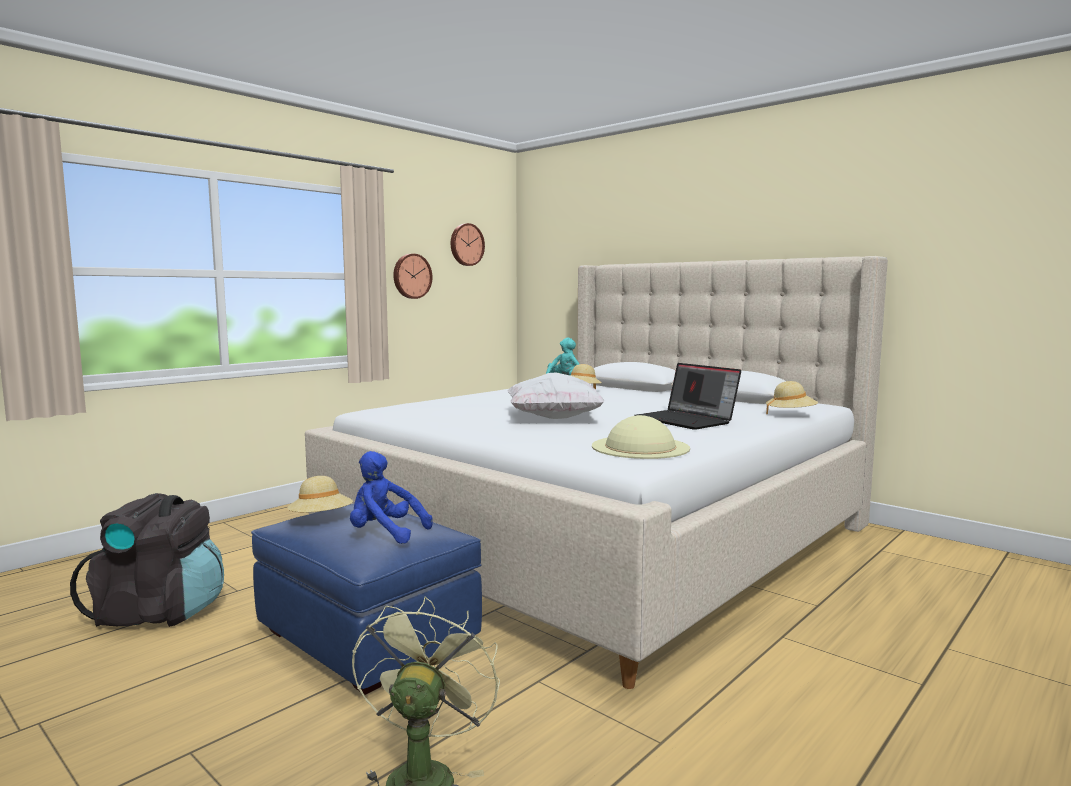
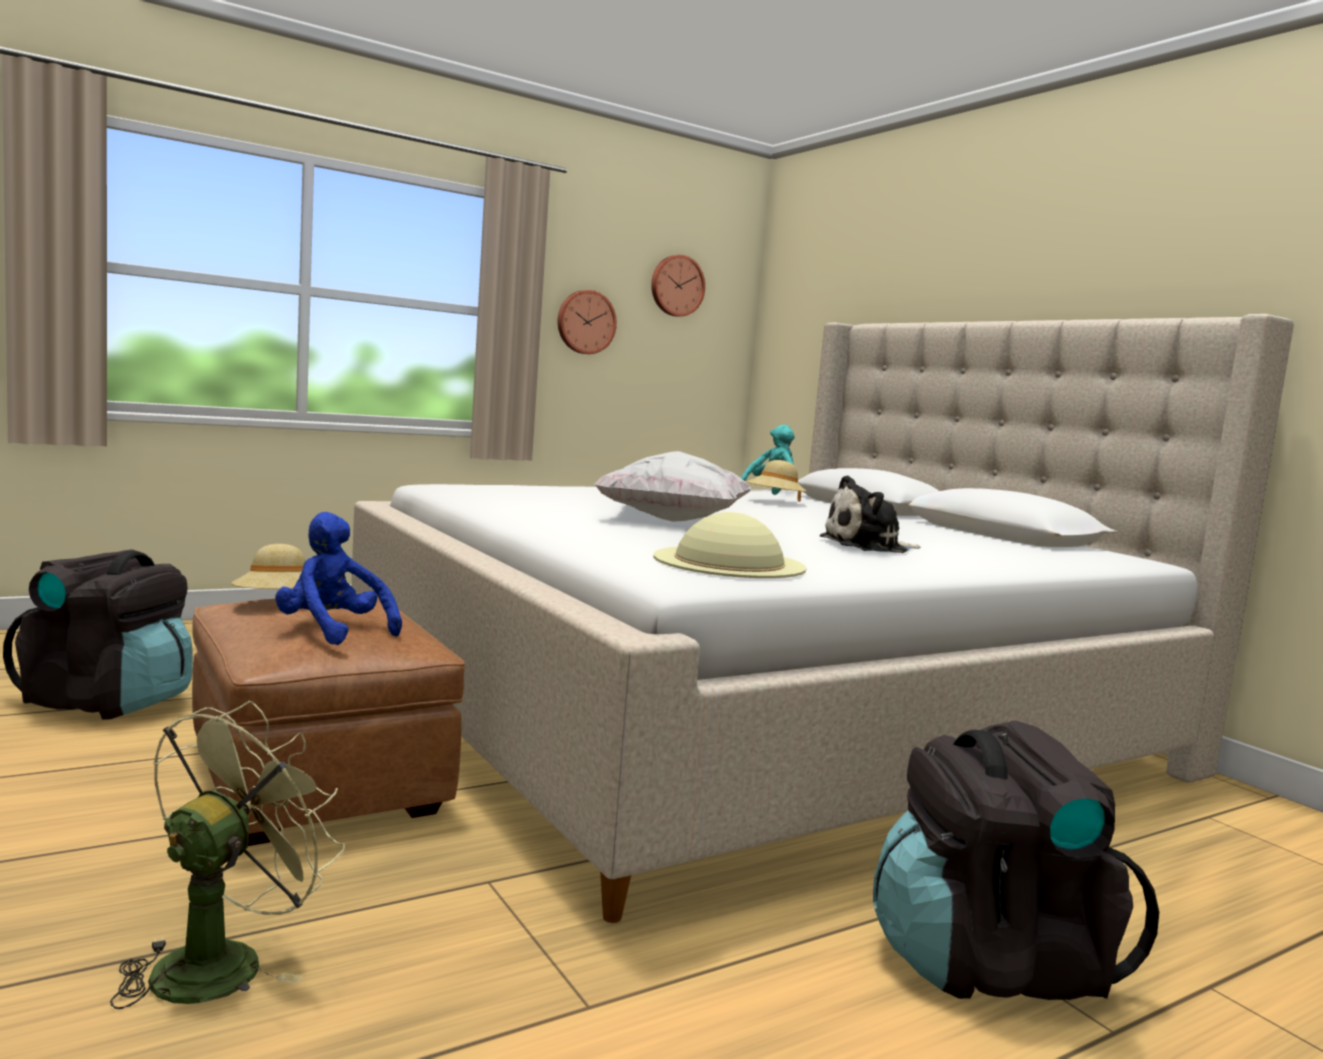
camera: 15 degrees right, 0 degrees up
blue ottoman [251,504,482,695] -> brown ottoman [192,598,465,846]
laptop [634,363,741,430] -> plush toy [820,475,921,553]
beige hat [766,381,818,414] -> none
none -> black backpack [873,720,1159,1000]

